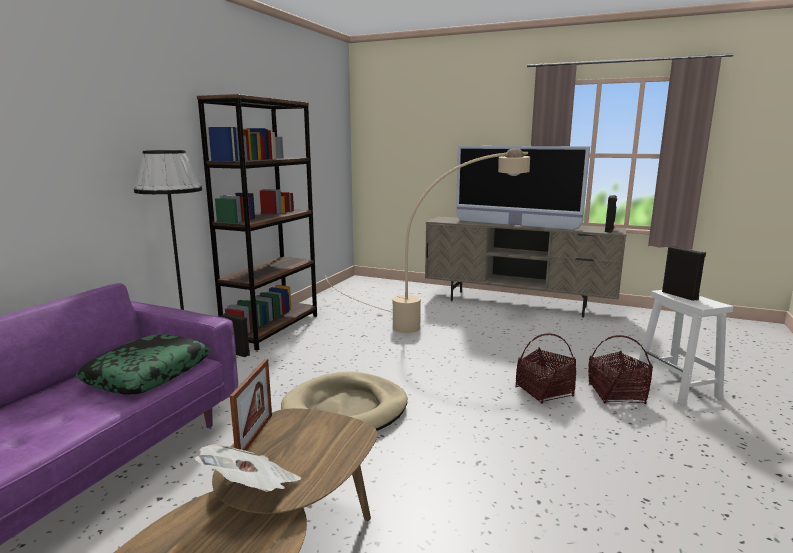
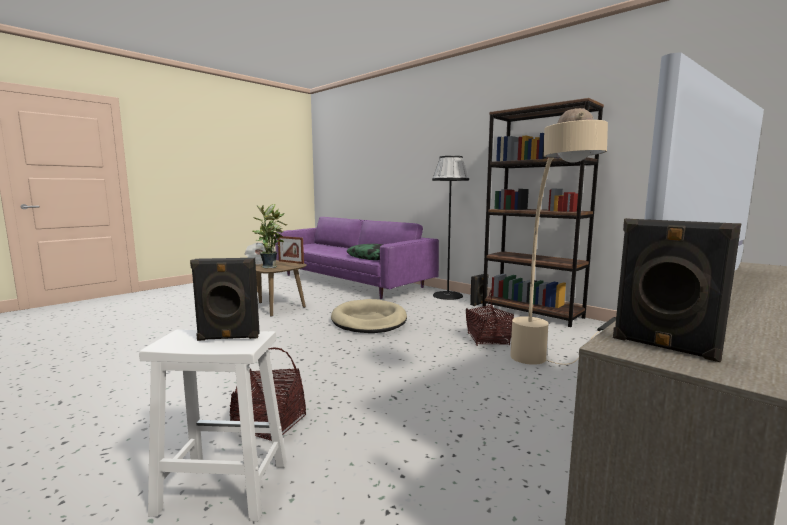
camera: 110 degrees right, 5 degrees down
basket [515,333,576,404] -> basket moved to [466,290,514,346]
none -> potted plant [253,204,287,269]

